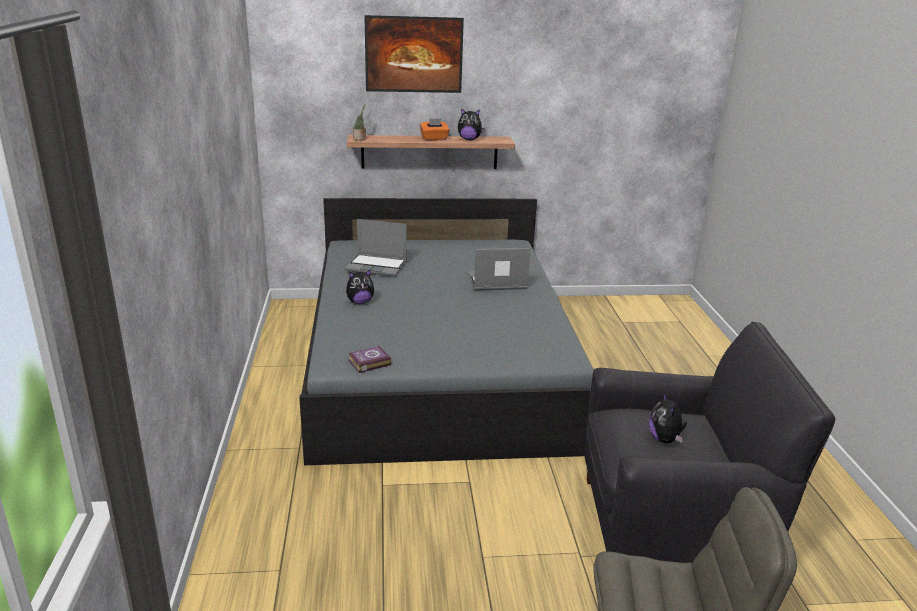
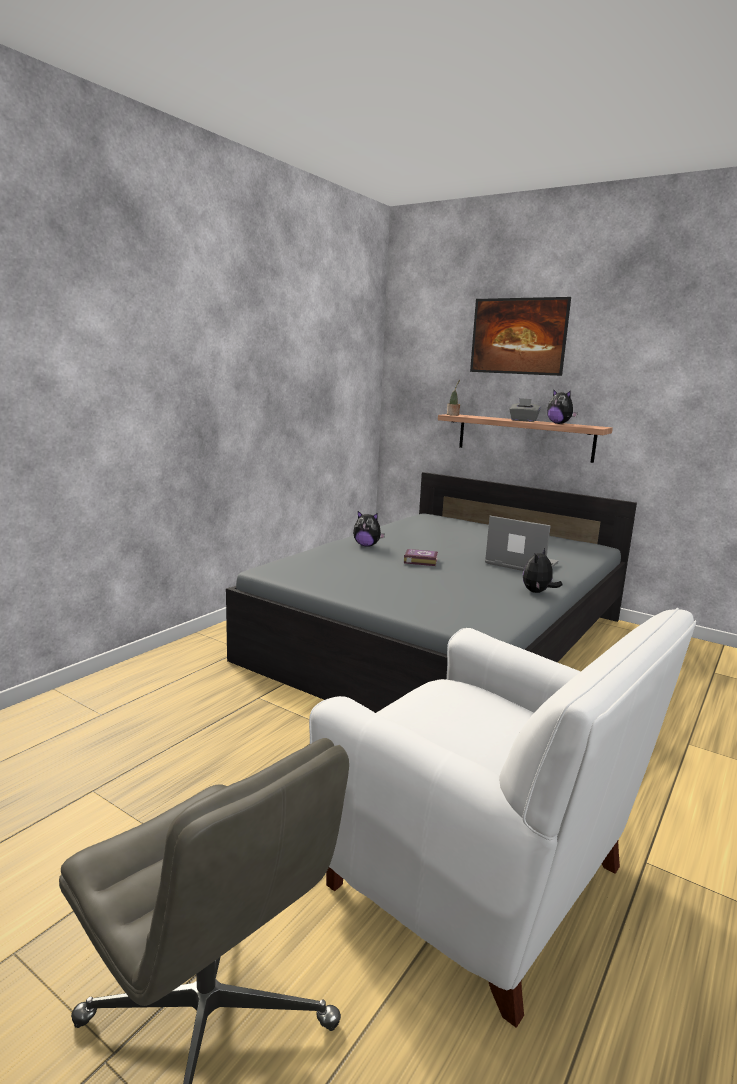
camera: 40 degrees right, 10 degrees down
laptop [345,219,407,277] -> none
book [348,346,391,373] -> book moved to [404,549,438,566]
orange tissue box [420,119,449,141] -> grey tissue box [509,398,541,422]
black armchair [585,322,835,564] -> white armchair [309,608,696,1028]
plush toy [649,392,687,443] -> plush toy moved to [523,548,562,593]

